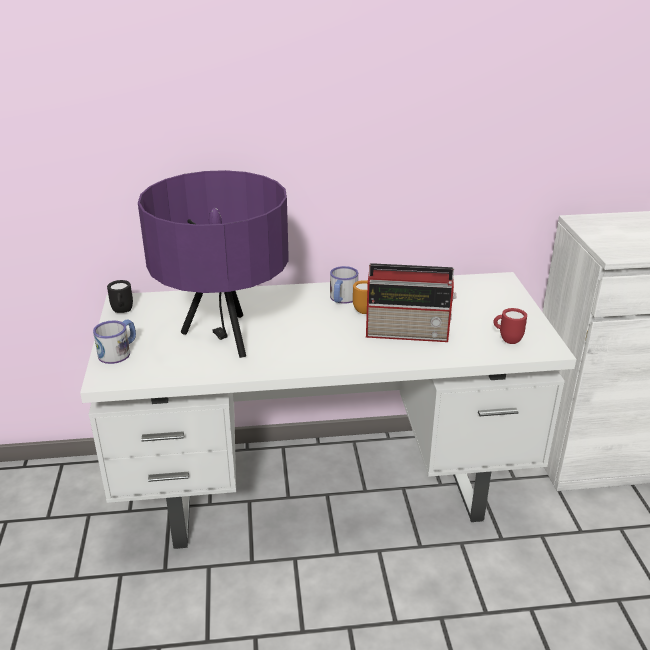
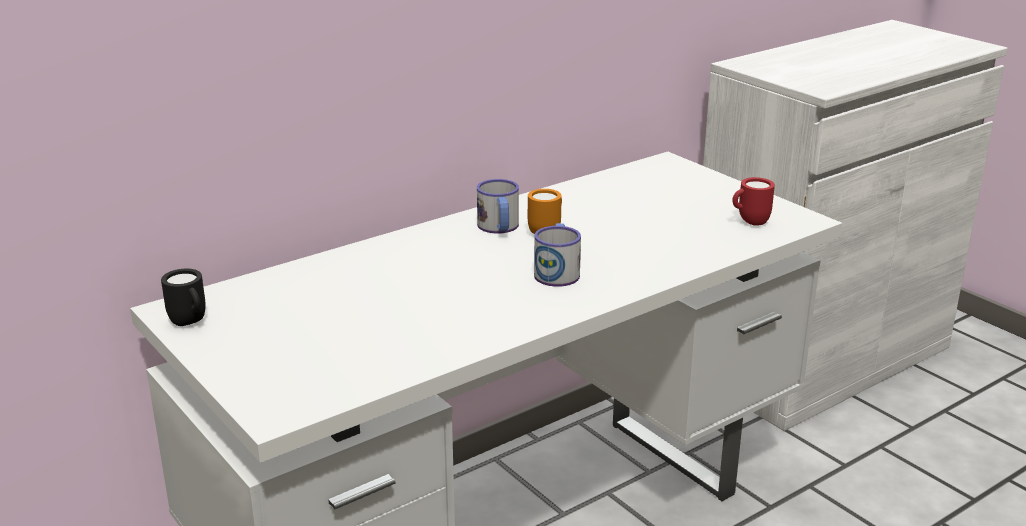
camera: 30 degrees left, 5 degrees down
mug [93,320,136,364] -> mug moved to [534,223,581,287]
purple table lamp [138,170,289,358] -> none
radio [366,263,457,342] -> none

